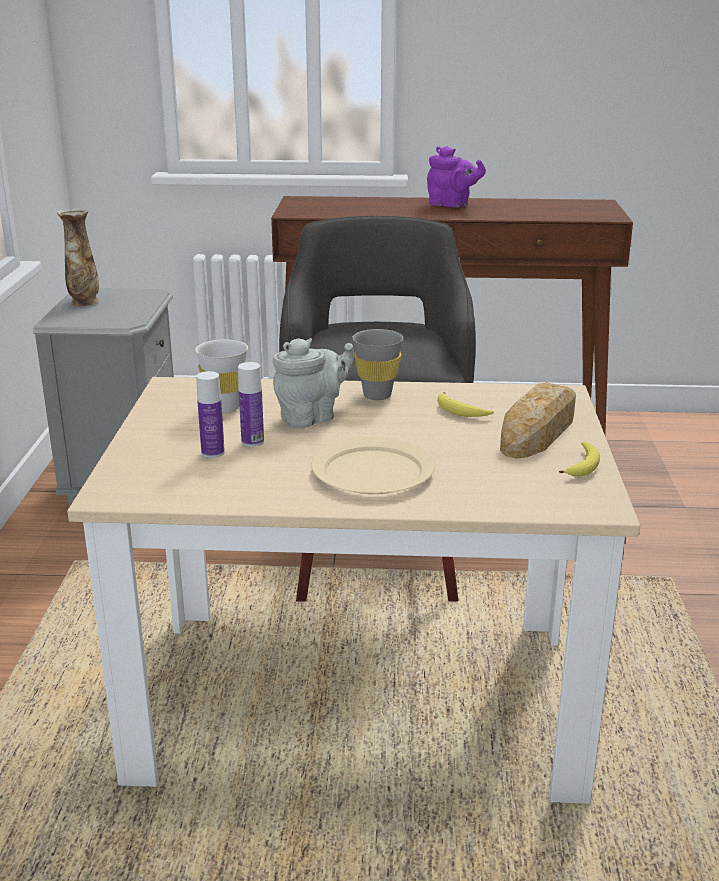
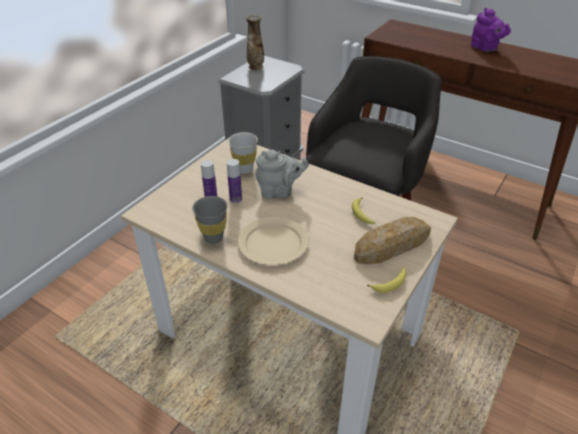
camera: 30 degrees right, 15 degrees up
grey cup [352,329,403,400] -> grey cup moved to [192,196,227,244]

